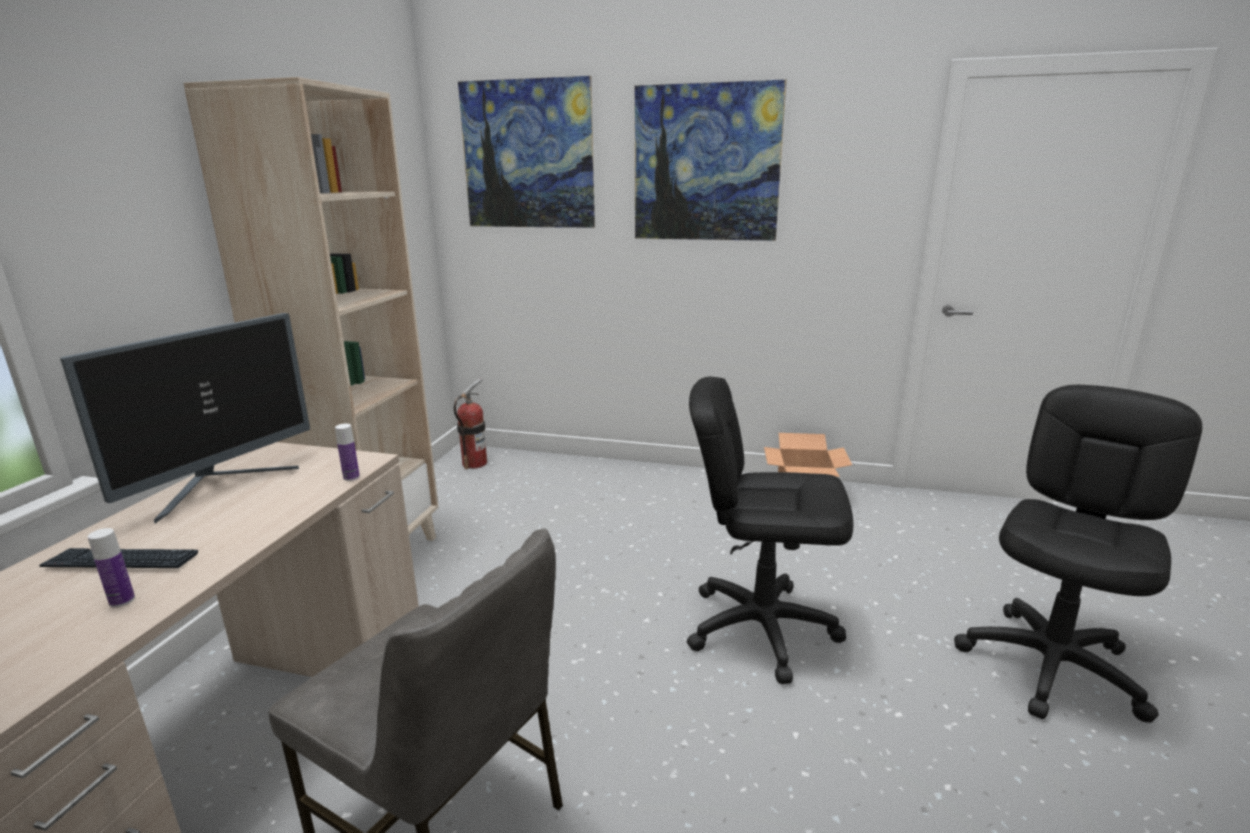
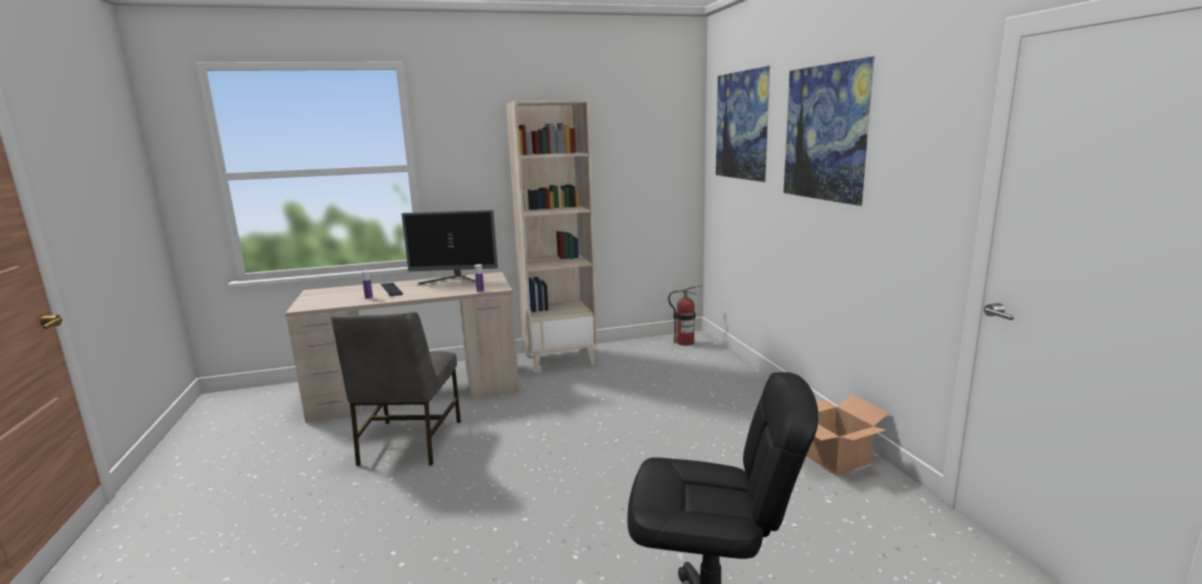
camera: 60 degrees right, 5 degrees down
black office chair [687,377,853,684] -> none

